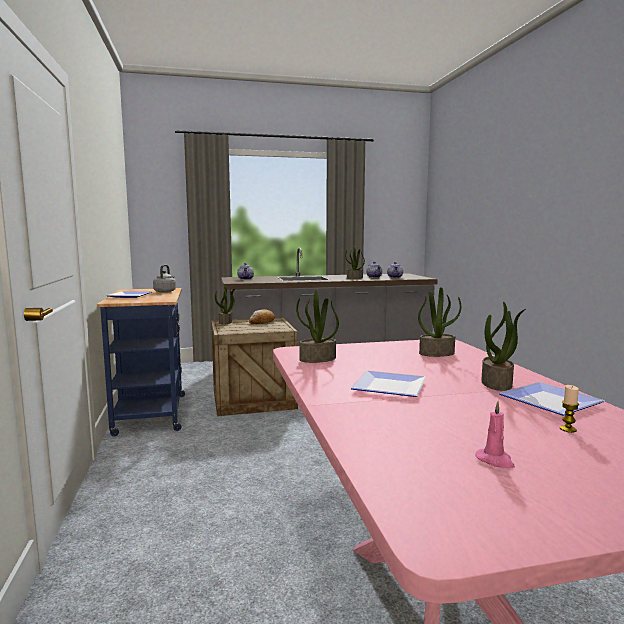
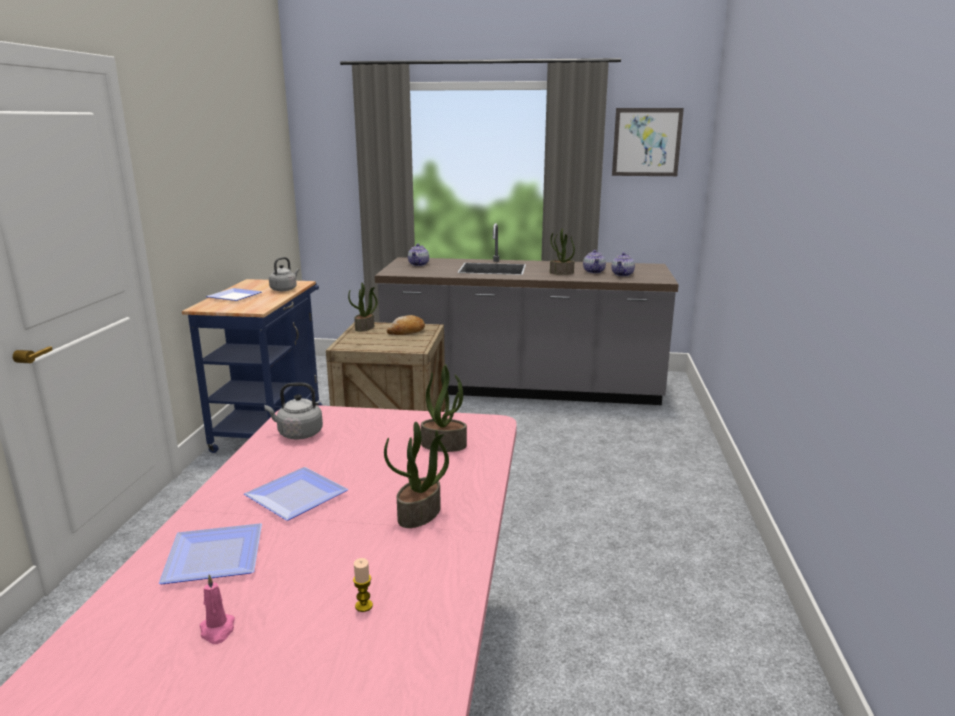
camera: 20 degrees right, 10 degrees up
potted plant [296,290,339,363] -> grey kettle [264,382,323,440]
plate [499,382,604,416] -> plate moved to [159,523,262,584]
none -> picture [612,108,684,176]

